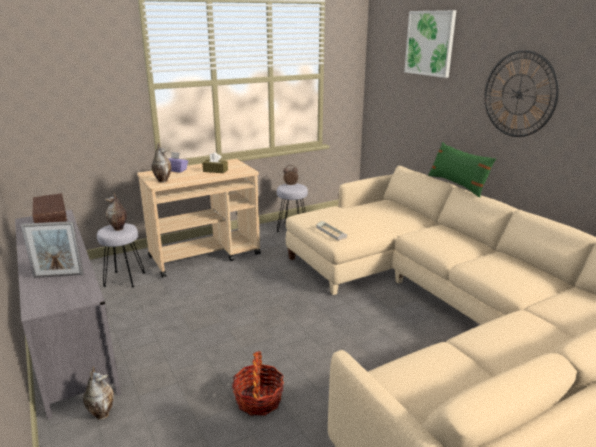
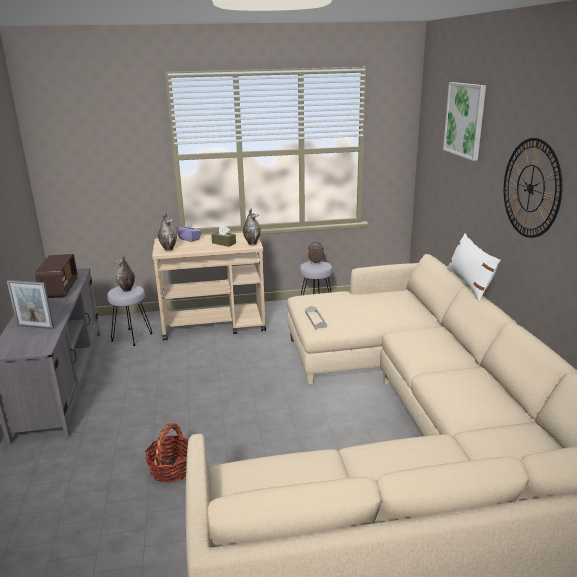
camera: 20 degrees right, 0 degrees up
vase [83,366,114,420] -> vase moved to [243,209,261,245]
green pillow [428,142,496,197] -> white pillow [447,233,501,302]

